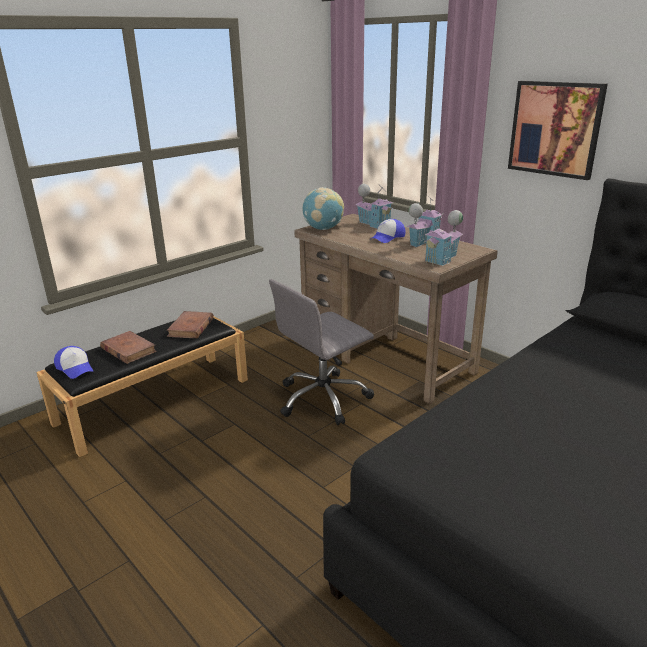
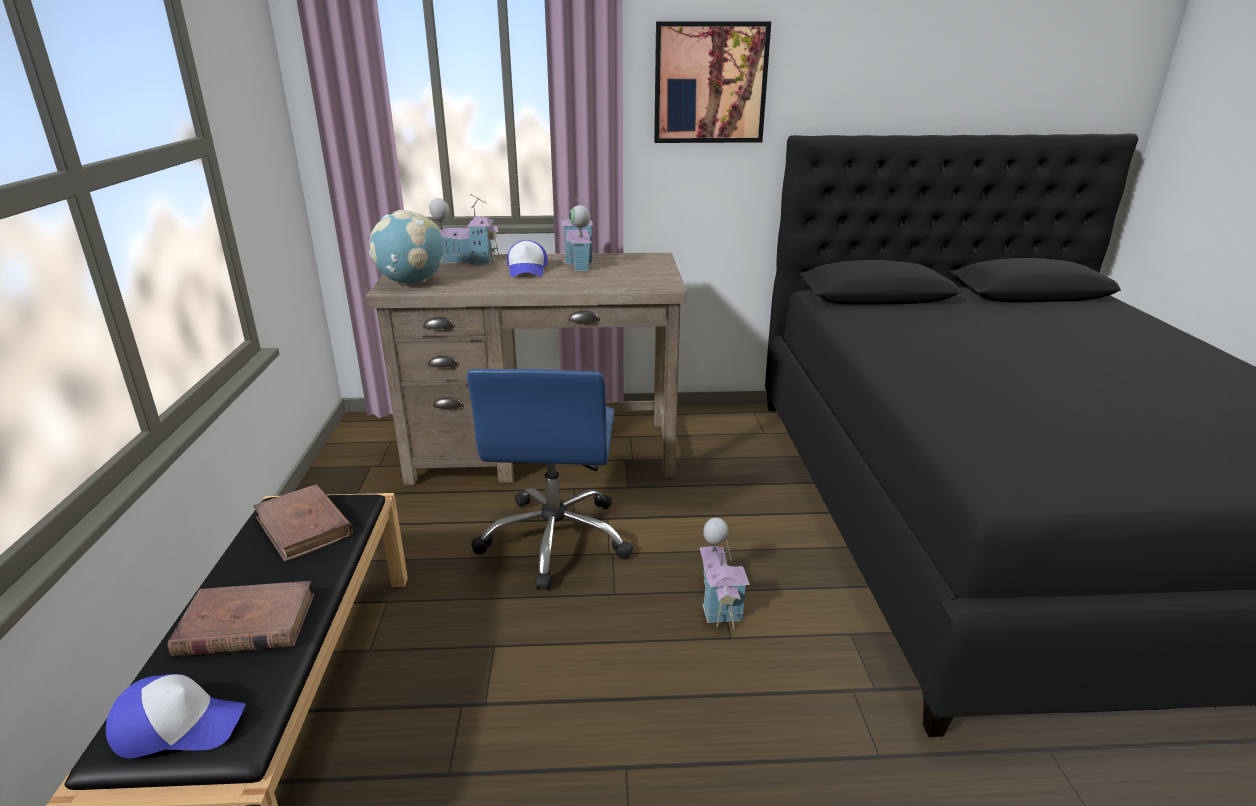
camera: 50 degrees left, 0 degrees up
grey office chair [269,279,374,425] -> blue office chair [467,369,634,590]
toy house [425,210,463,266] -> toy house moved to [700,518,750,629]

